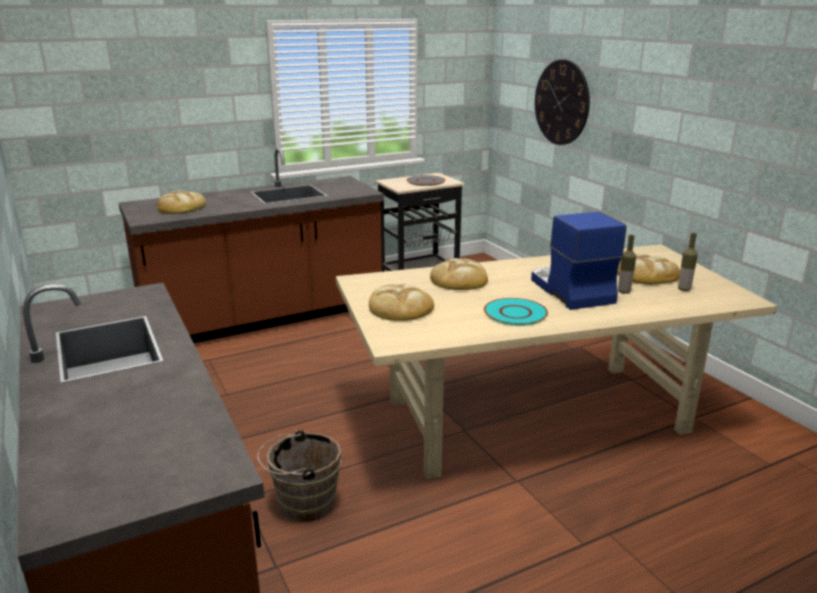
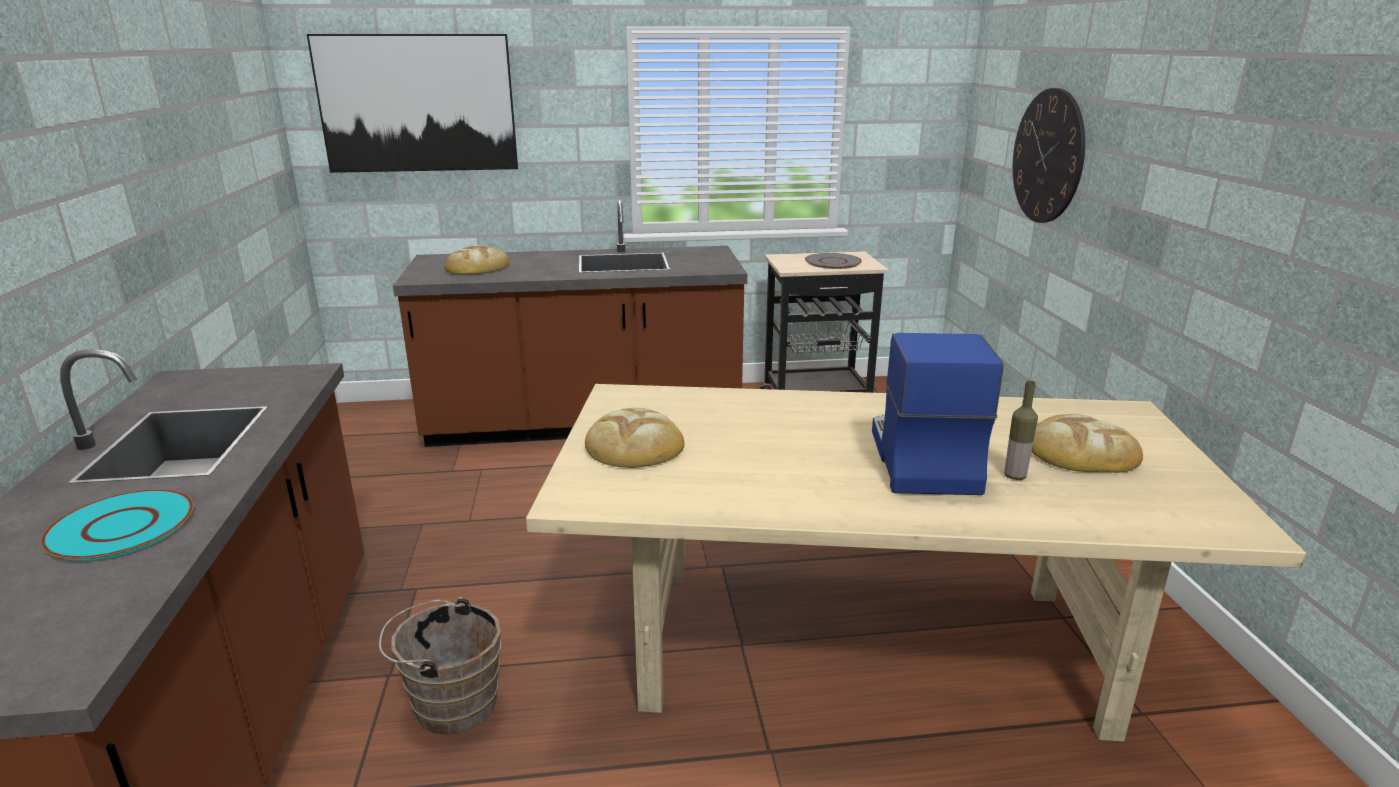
camera: 20 degrees right, 0 degrees up
bread [430,258,488,290] -> none
turquoise plate [484,298,548,326] -> turquoise plate moved to [41,489,194,561]
bottle [678,233,698,291] -> none
none -> picture [307,34,518,173]

